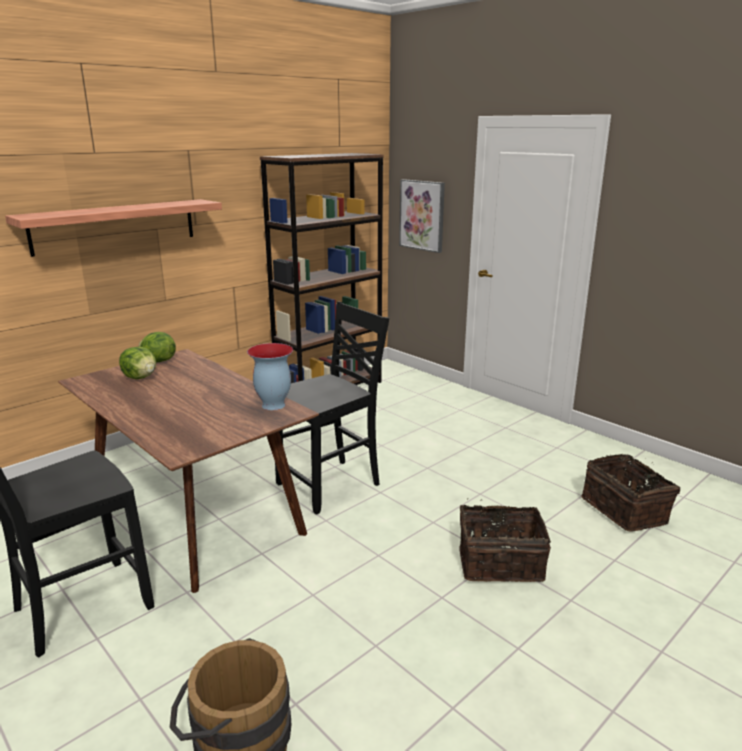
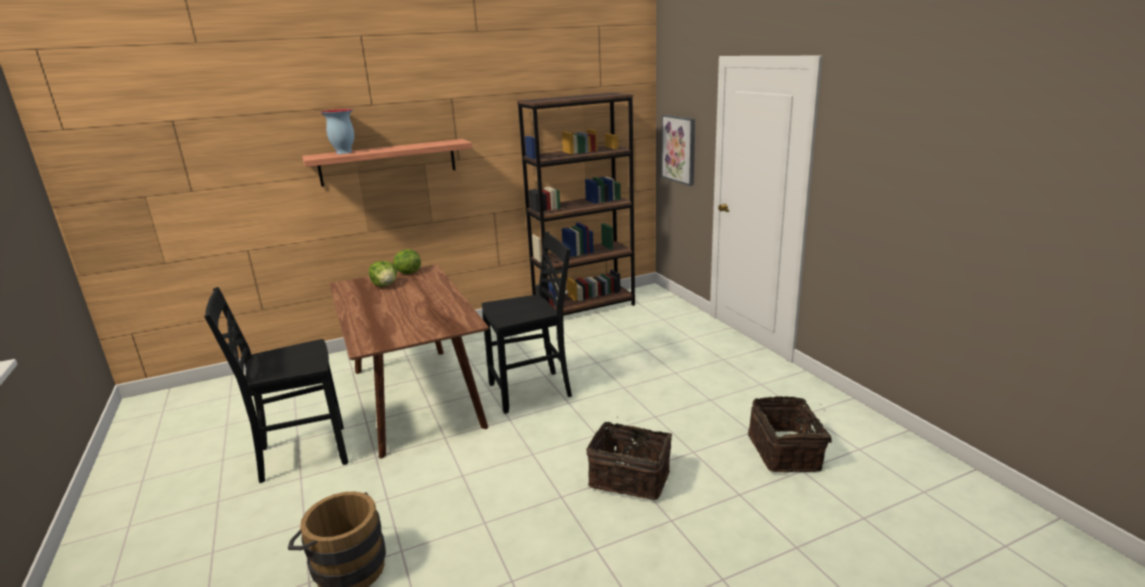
camera: 20 degrees right, 0 degrees up
vase [247,343,293,410] -> vase moved to [320,109,355,154]

